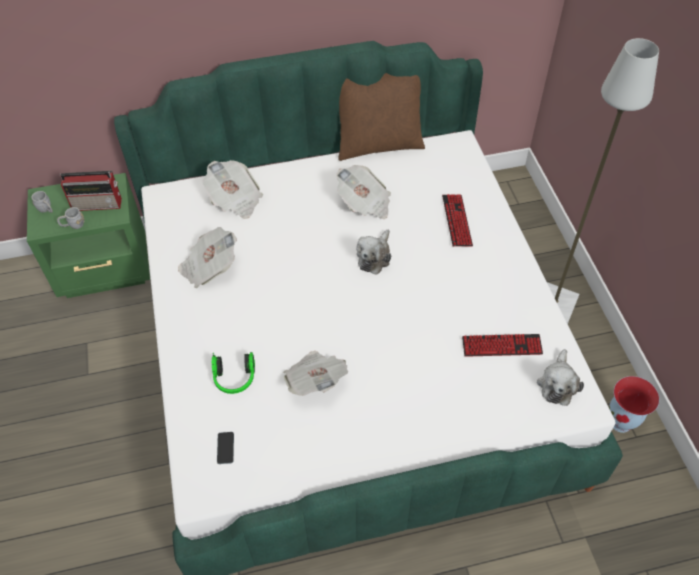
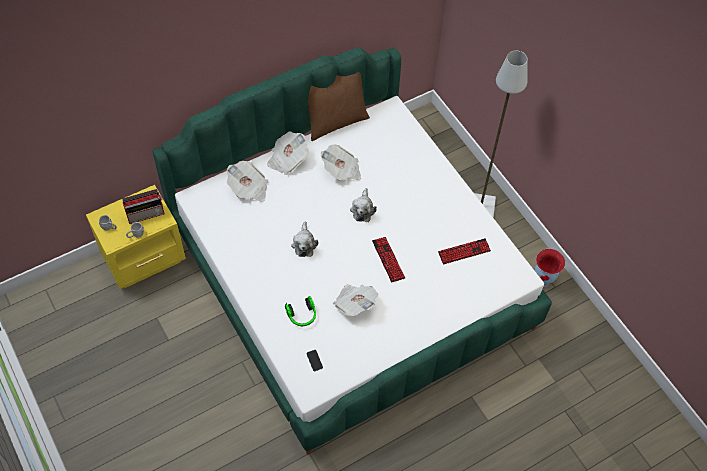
camera: 20 degrees left, 5 degrees up
green nightstand [27,173,150,298] -> yellow nightstand [86,185,186,289]
newspaper [178,227,237,288] -> newspaper moved to [267,131,309,175]
keyboard [442,194,473,247] -> keyboard moved to [372,237,405,282]
plush toy [537,349,584,406] -> plush toy moved to [291,221,318,257]

